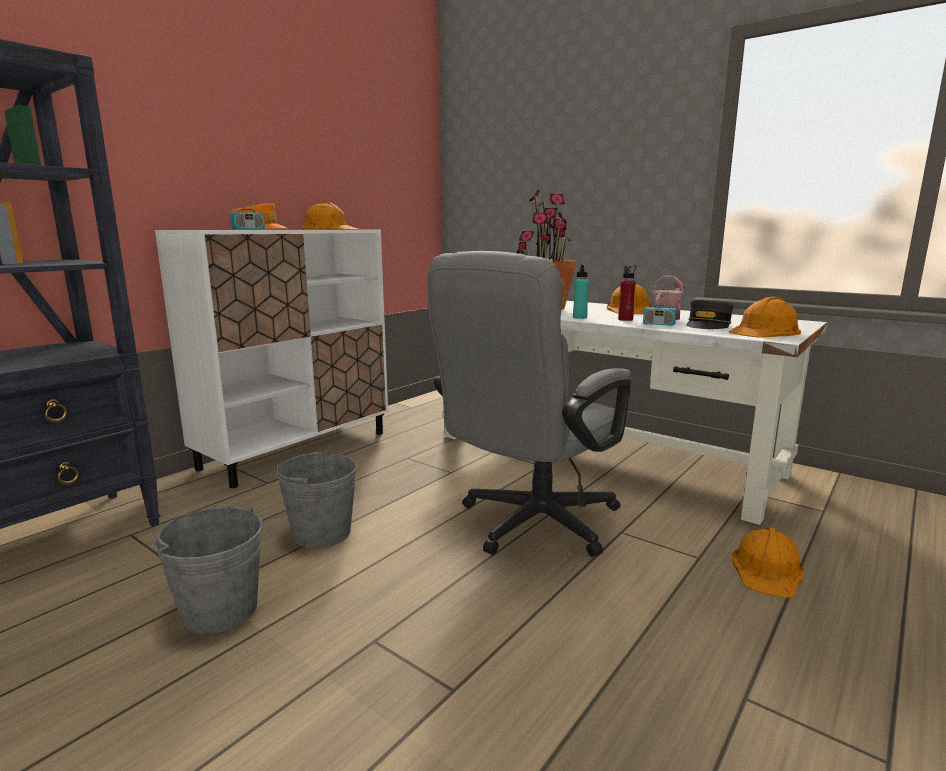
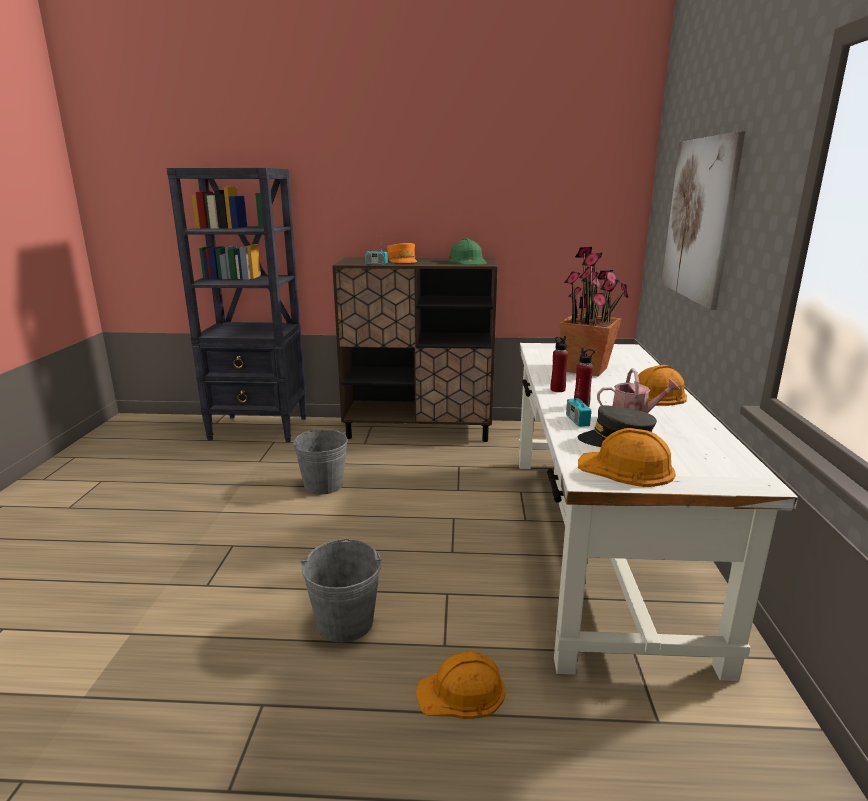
camera: 55 degrees right, 5 degrees up
grey bucket [154,506,262,634] -> grey bucket moved to [300,538,382,643]
white cabinet [155,230,388,488] -> brown cabinet [332,258,498,442]
orange hard hat [302,202,358,229] -> green hard hat [447,238,487,265]
grey office chair [427,251,631,557] -> none
turquoise bottle [573,265,589,319] -> red bottle [551,336,568,392]
none -> picture [661,131,745,310]

